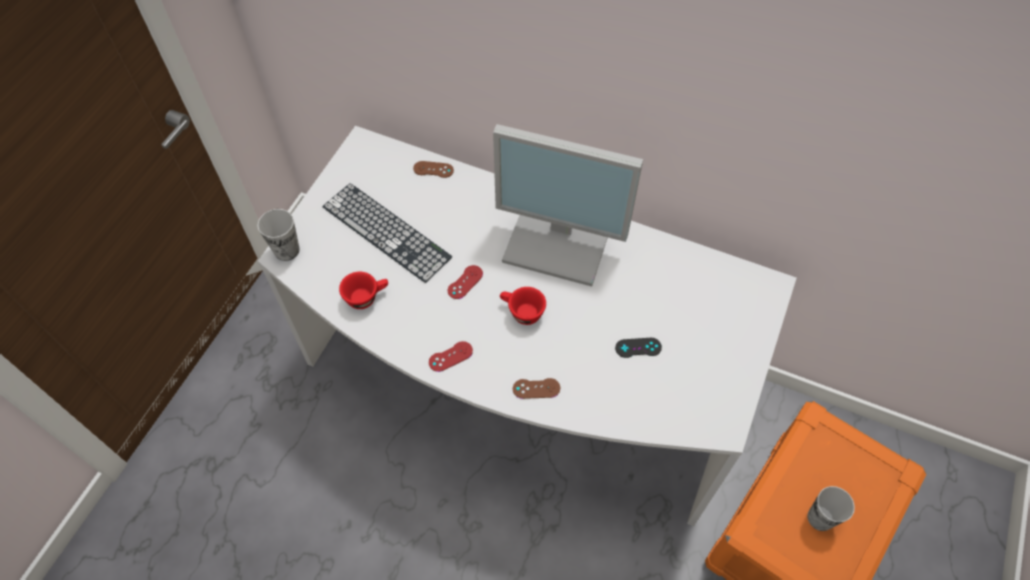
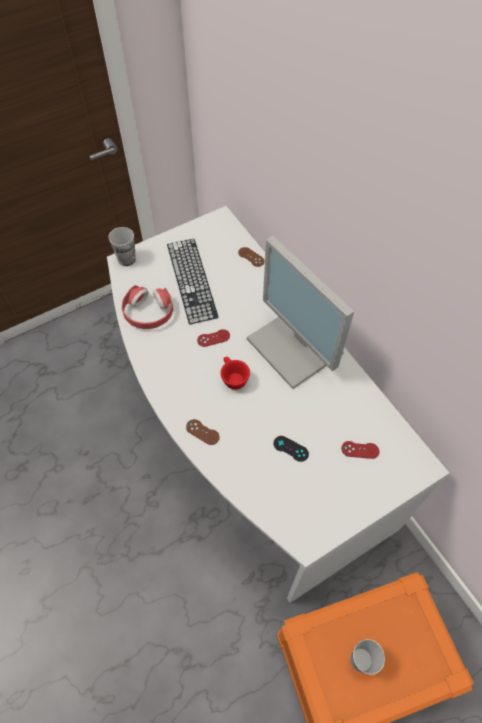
camera: 35 degrees right, 0 degrees up
red cup [339,272,388,309] -> red headphones [121,285,173,329]
red game controller [429,341,473,372] -> red game controller moved to [341,441,379,459]

